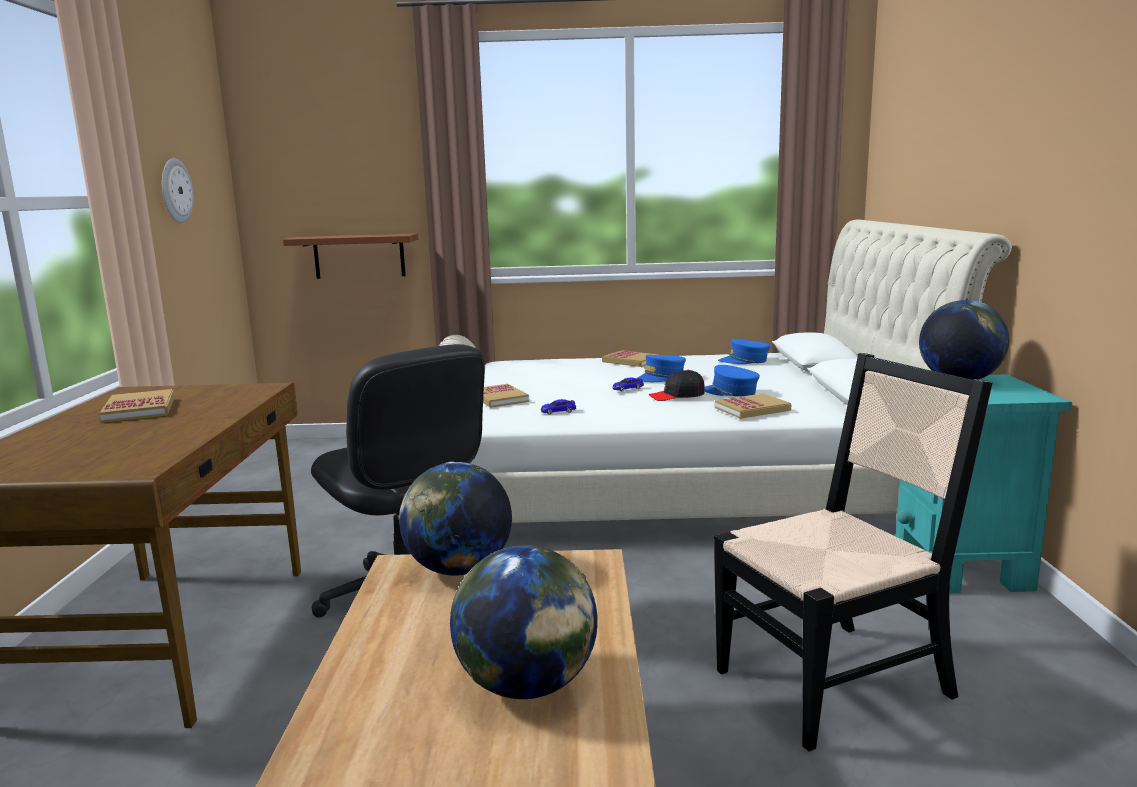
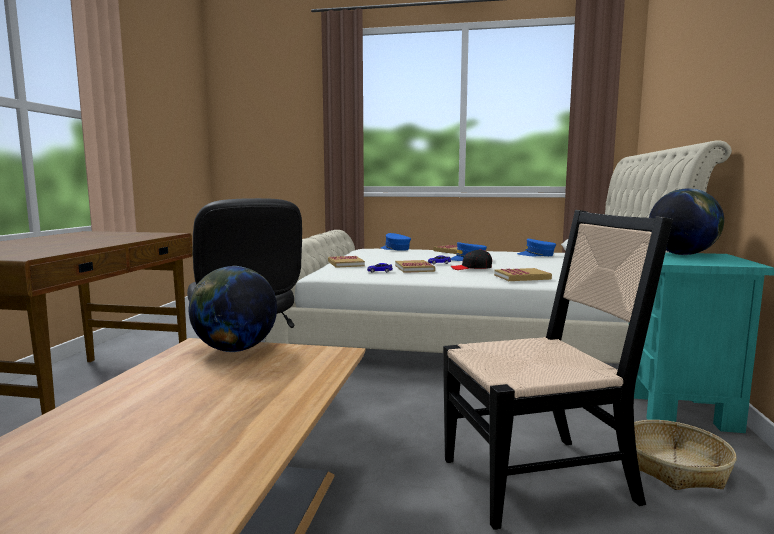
camera: 10 degrees right, 5 degrees down
book [100,389,175,423] -> book moved to [395,260,435,273]
wall clock [162,158,194,223] -> none
brown shelf [283,233,418,279] -> none
globe [450,545,598,699] -> none
blue cap [704,365,760,397] -> blue cap moved to [381,233,411,251]
none -> basket [634,420,736,490]

